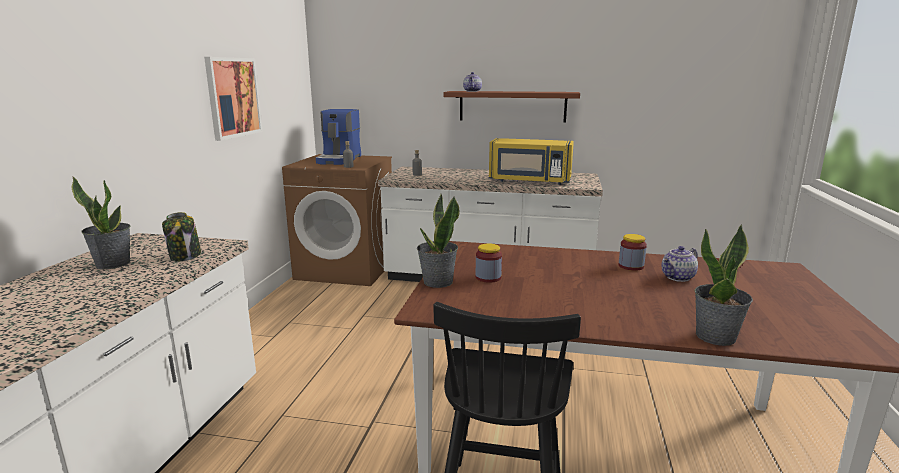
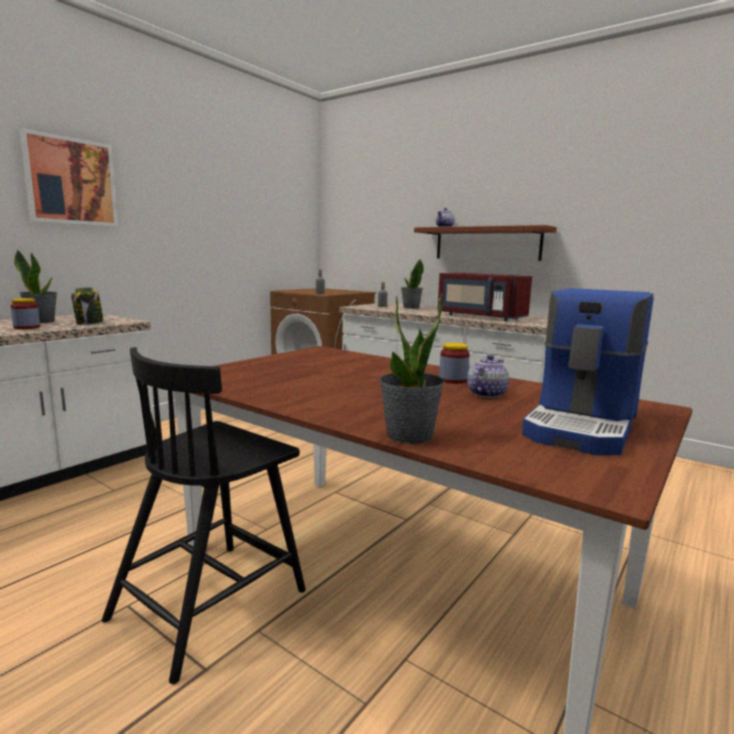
camera: 25 degrees right, 5 degrees down
picture [204,57,263,141] -> picture moved to [19,128,118,227]
coffee machine [316,109,361,165] -> coffee machine moved to [522,288,654,455]
potted plant [417,194,460,288] -> potted plant moved to [401,259,424,309]
jar [476,243,502,283] -> jar moved to [11,298,40,329]
yellow microwave [489,138,574,185] -> red microwave [438,273,532,321]
teapot [661,246,698,282] -> teapot turned 135 degrees clockwise [467,355,509,398]

